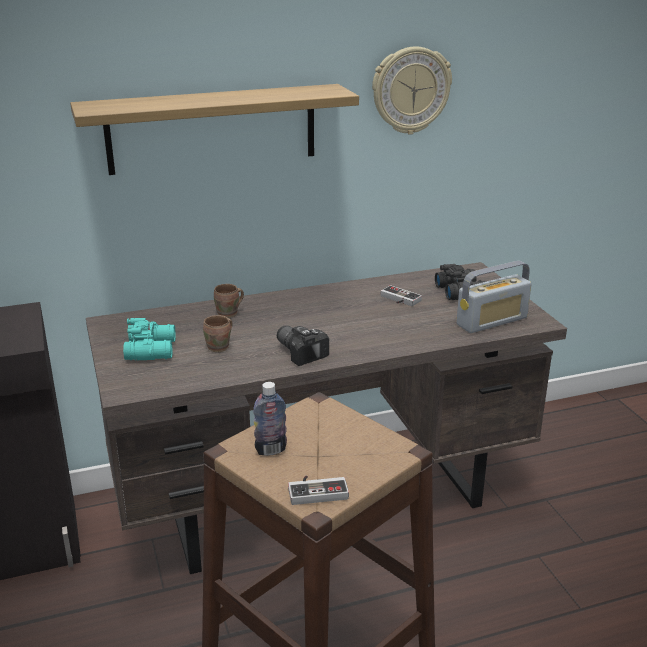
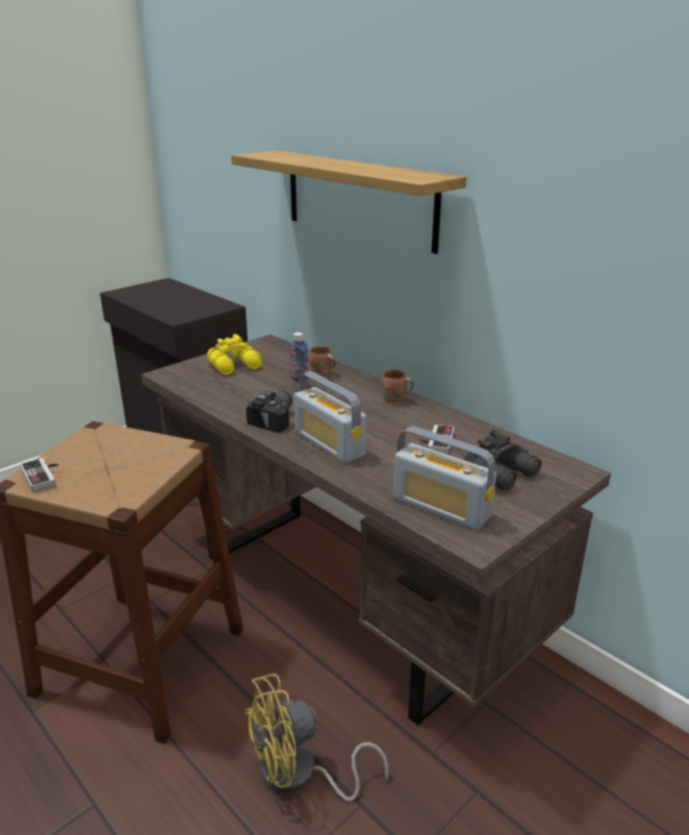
camera: 65 degrees right, 0 degrees up
turquoise binoculars [123,318,176,360] -> yellow binoculars [207,334,262,375]
brown mug [203,315,232,352] -> brown mug moved to [382,369,414,405]
bottle [253,382,287,456] -> bottle moved to [290,332,309,391]
wall clock [372,46,452,135] -> none
none -> yellow fan [244,674,389,802]
none -> radio [294,371,366,464]

